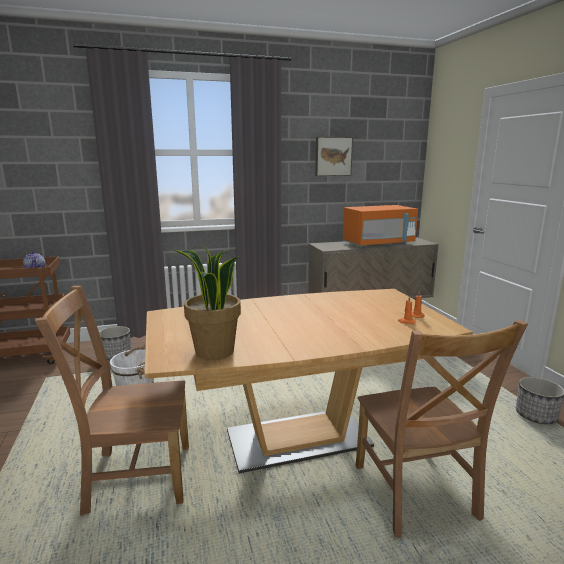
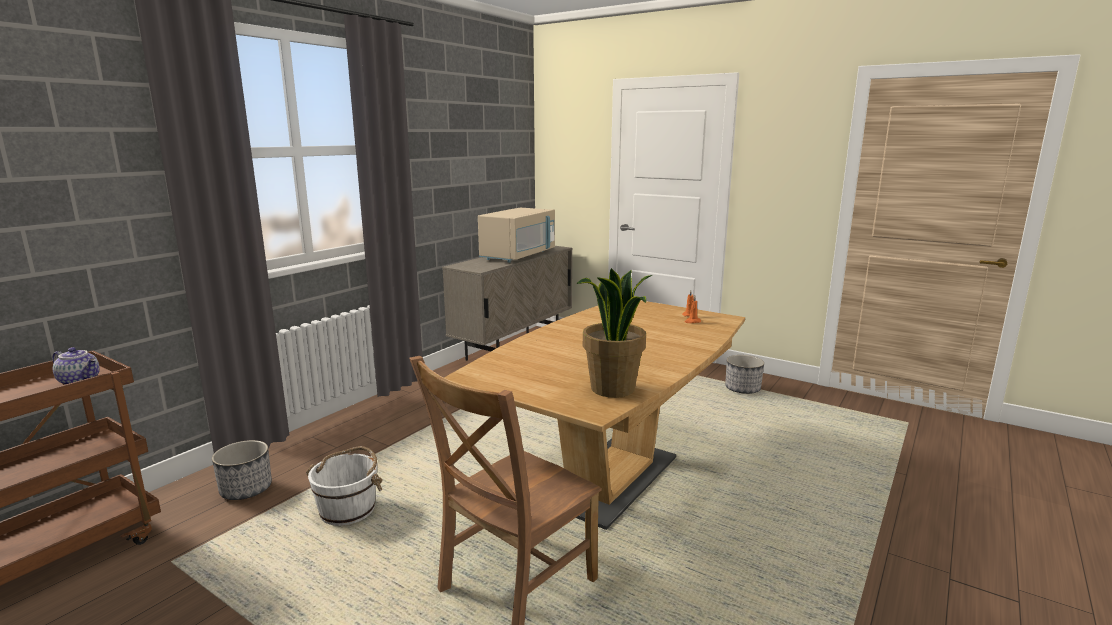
camera: 40 degrees left, 0 degrees up
picture [315,137,353,176] -> none
orange microwave [343,205,418,247] -> beige microwave [478,208,555,262]
brown chair [356,320,528,537] -> none

